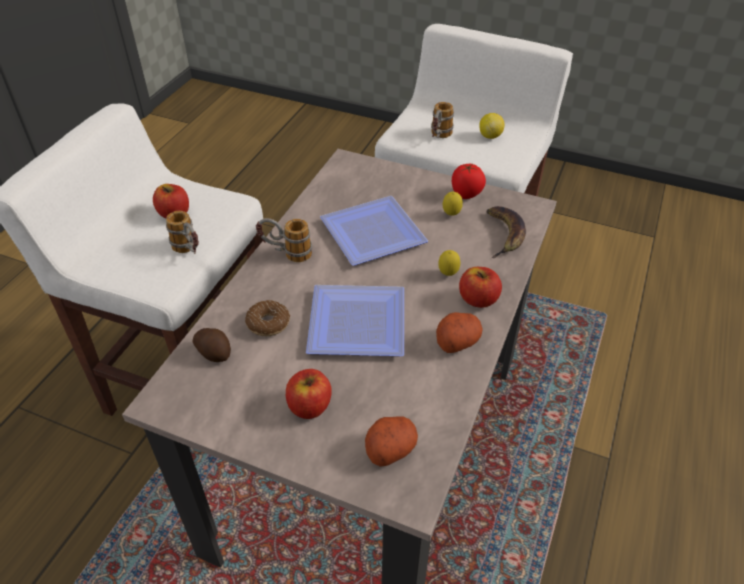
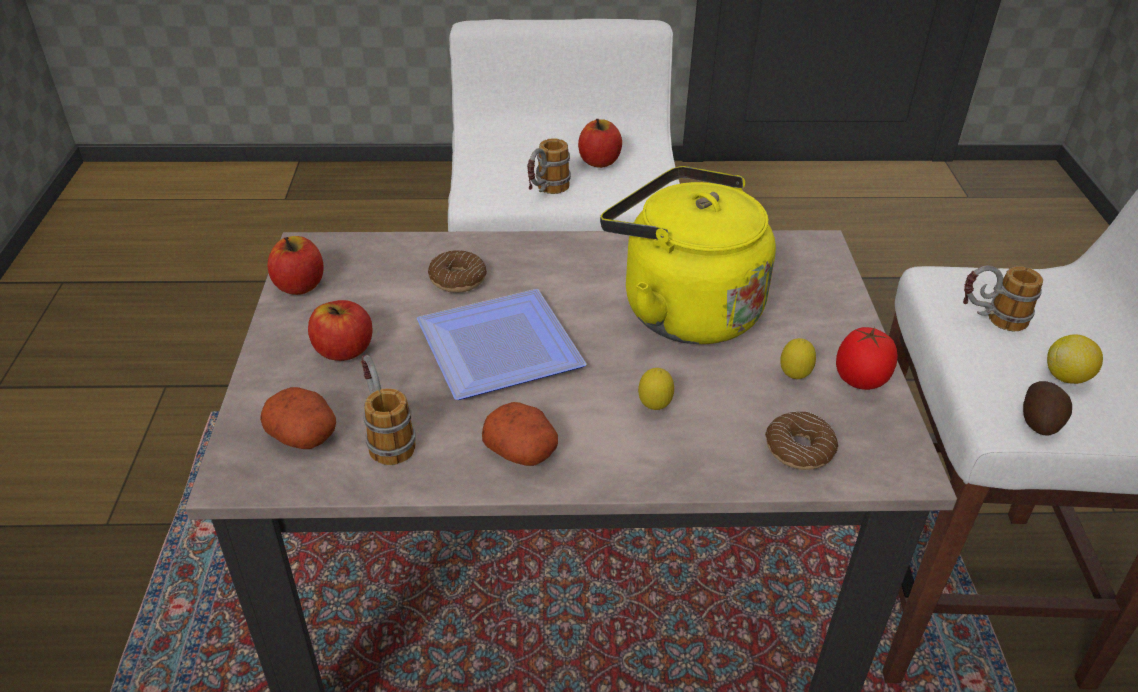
camera: 65 degrees right, 5 degrees down
potato [192,328,231,362] -> potato moved to [1023,381,1072,435]
mug [256,218,312,262] -> mug moved to [361,355,416,465]
plate [320,196,428,266] -> yellow kettle [600,166,776,344]
apple [459,267,502,308] -> apple moved to [268,236,324,295]
banana [486,206,526,258] -> donut [765,412,838,470]

